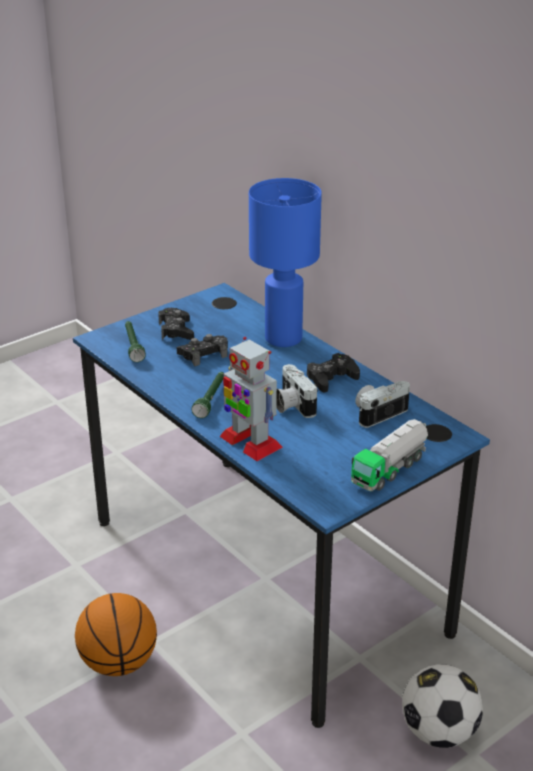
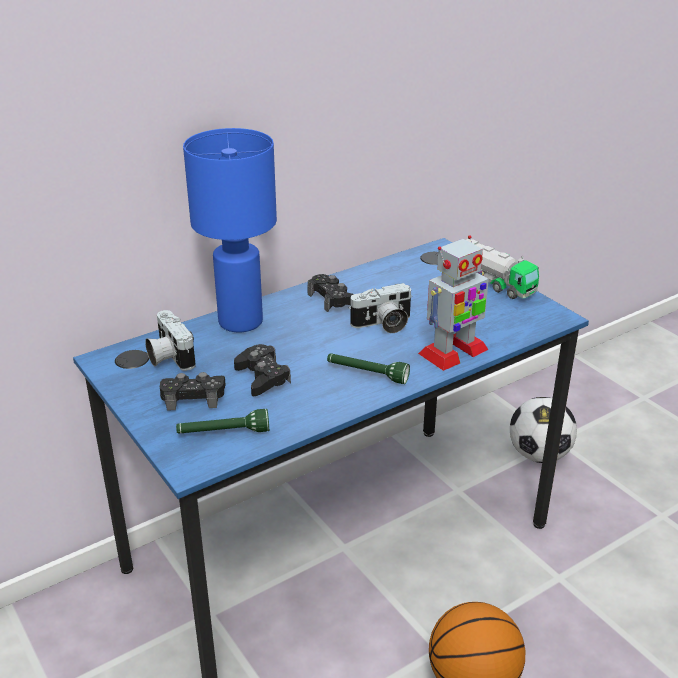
camera: 85 degrees left, 0 degrees up
camera [355,381,410,428] -> camera moved to [145,310,196,371]

